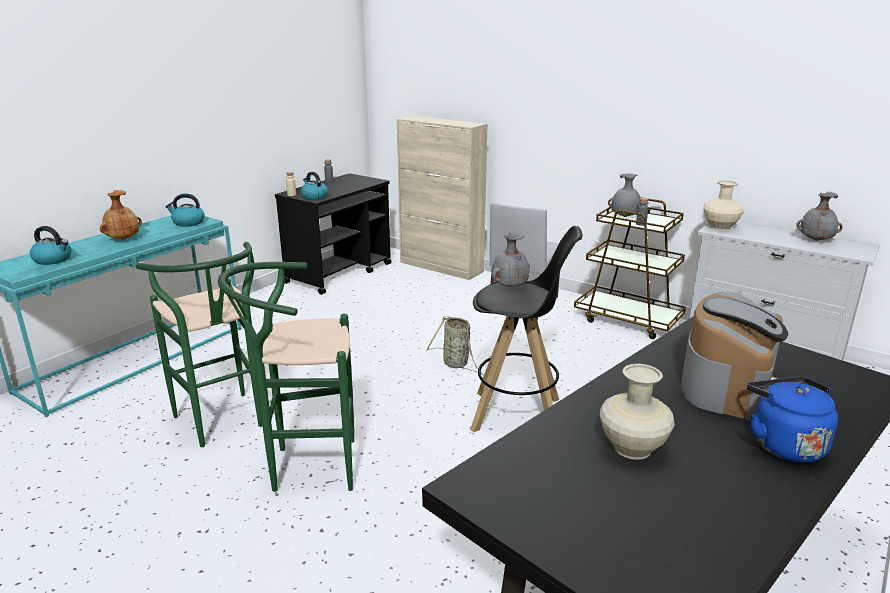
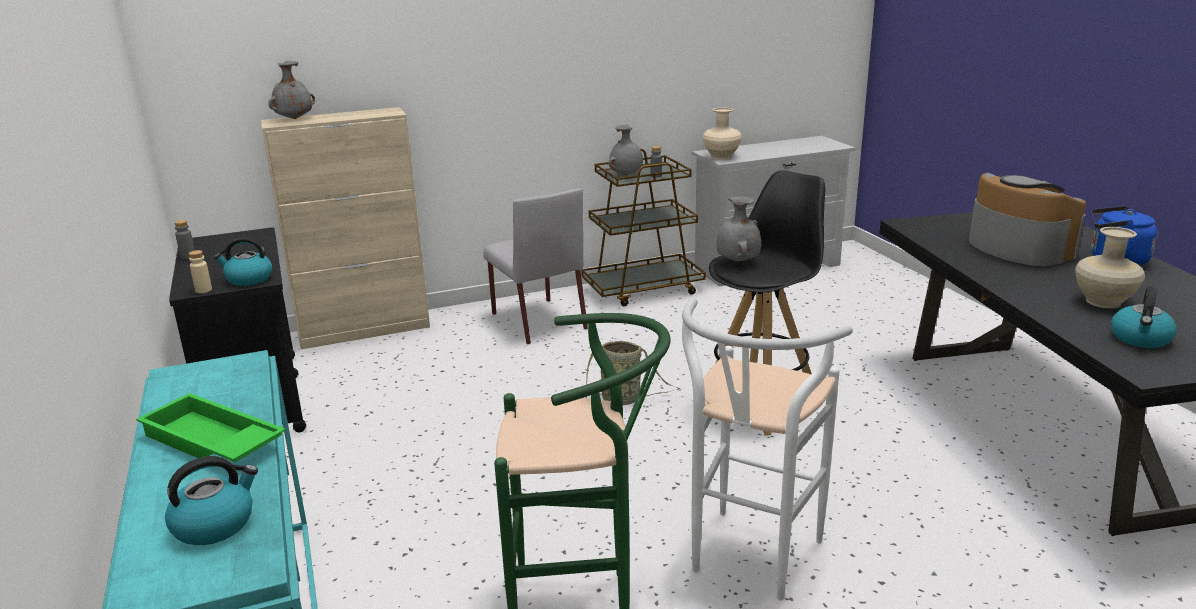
camera: 55 degrees left, 0 degrees up
brown vase [100,190,142,239] -> green tray [136,393,286,462]
kettle [165,194,205,227] -> kettle moved to [1111,287,1177,348]
green stool [218,262,354,492] -> white stool [682,298,853,600]
grey vase [796,192,842,241] -> grey vase moved to [268,61,315,119]

